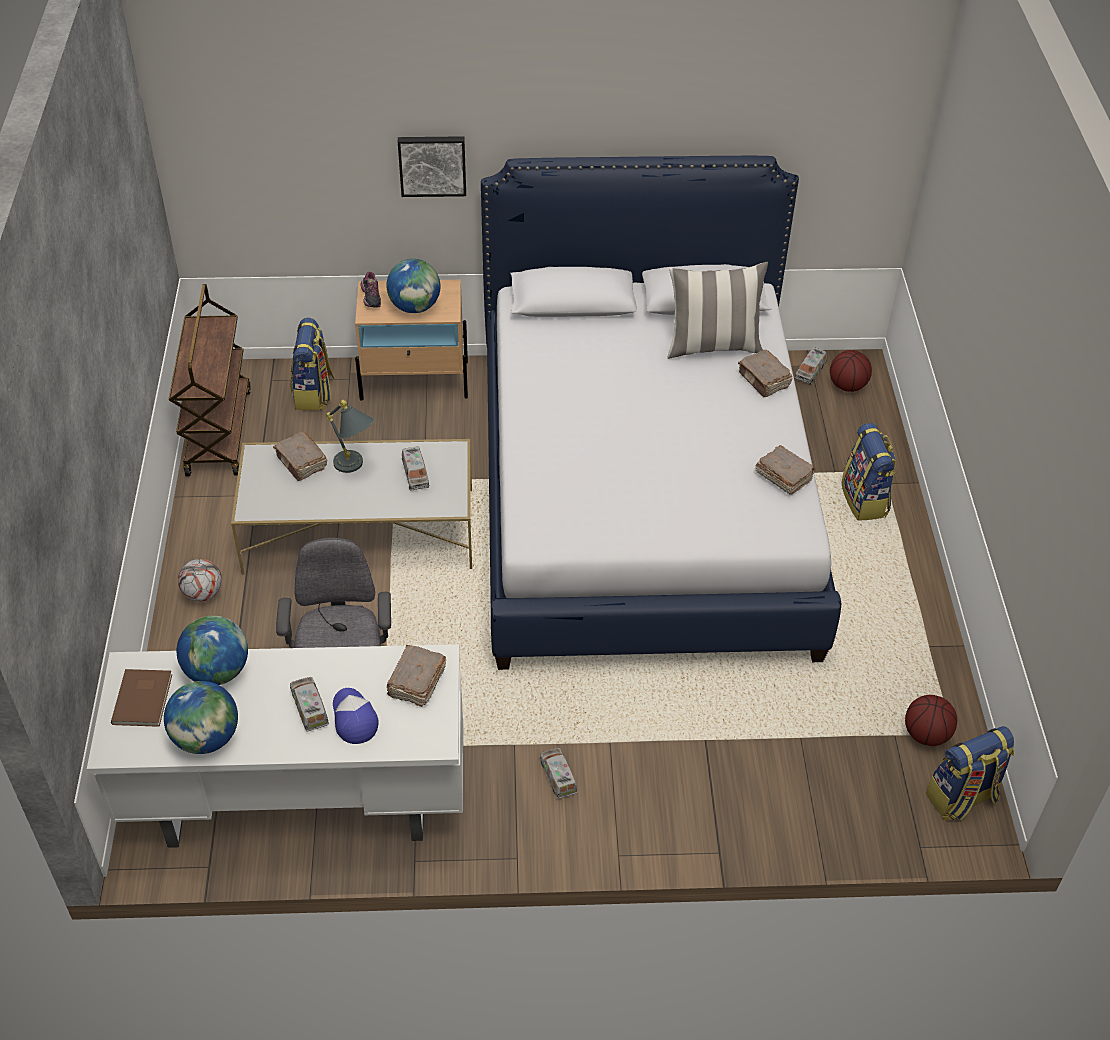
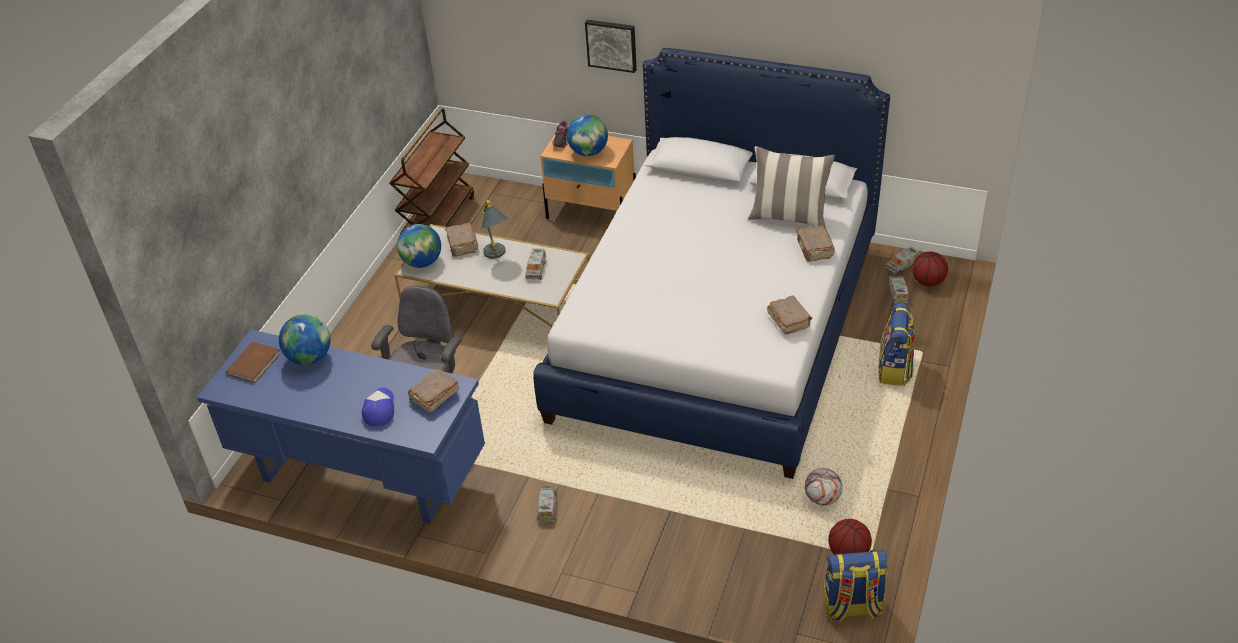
camera: 25 degrees right, 5 degrees down
white desk [87,644,463,848] -> blue desk [197,330,485,523]
globe [164,681,238,754] -> globe moved to [397,224,441,268]
football [178,559,222,602] -> football moved to [805,468,842,506]
backpack [290,318,334,411] -> none
toy truck [290,677,329,732] -> toy truck moved to [888,276,909,304]

